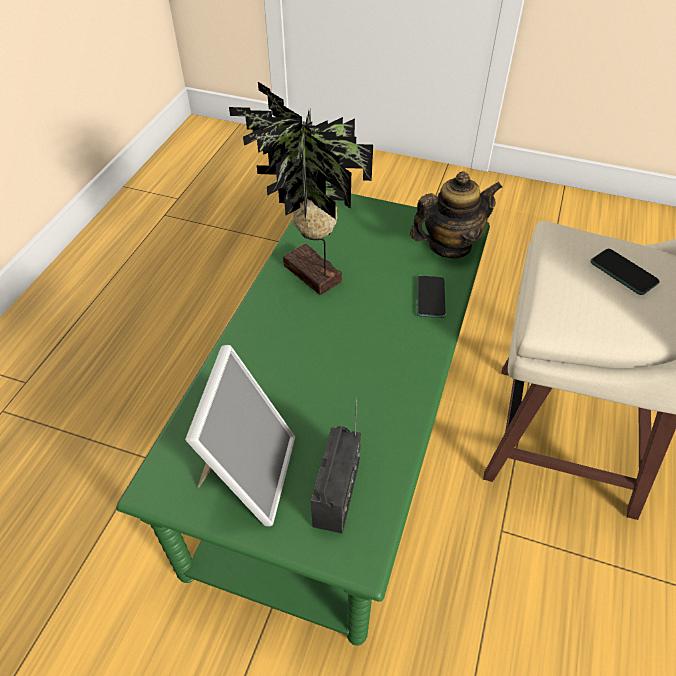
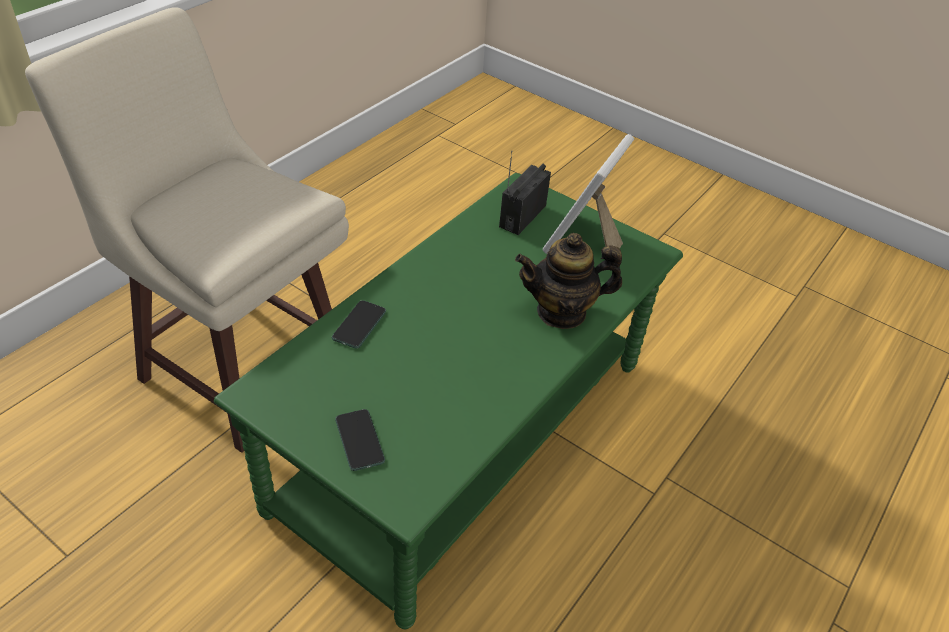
camera: 165 degrees left, 5 degrees down
potted plant [229,82,373,295] -> none
teapot [410,171,502,259] -> teapot moved to [515,233,622,329]
phone [591,249,660,295] -> phone moved to [335,409,385,471]

